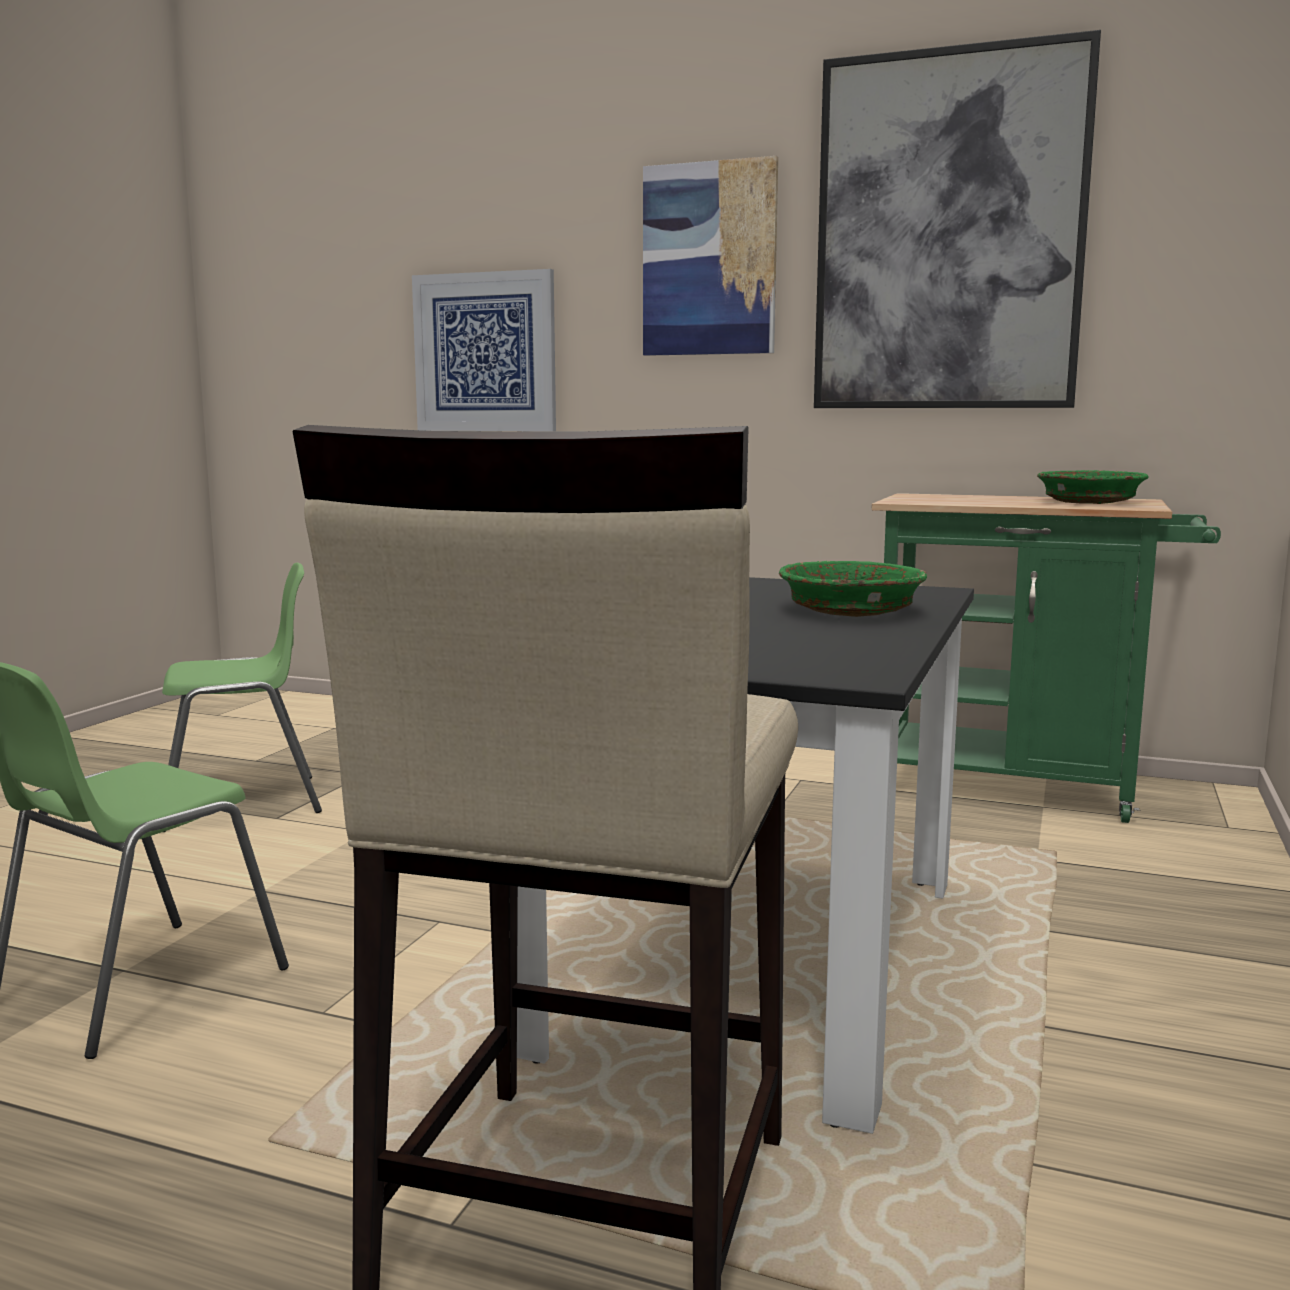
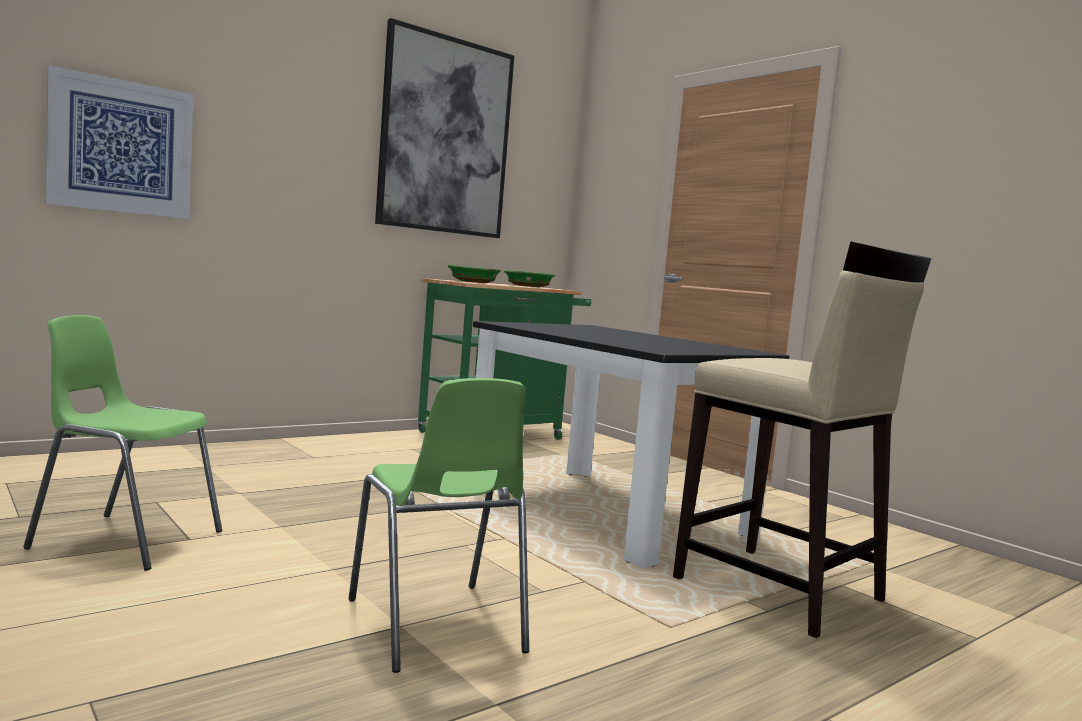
camera: 60 degrees left, 5 degrees down
green chair [162,563,322,832] -> green chair turned 90 degrees counterclockwise [23,315,222,571]
picture [643,156,778,356] -> none
green bowl [779,561,927,617] -> green bowl moved to [448,265,501,283]

